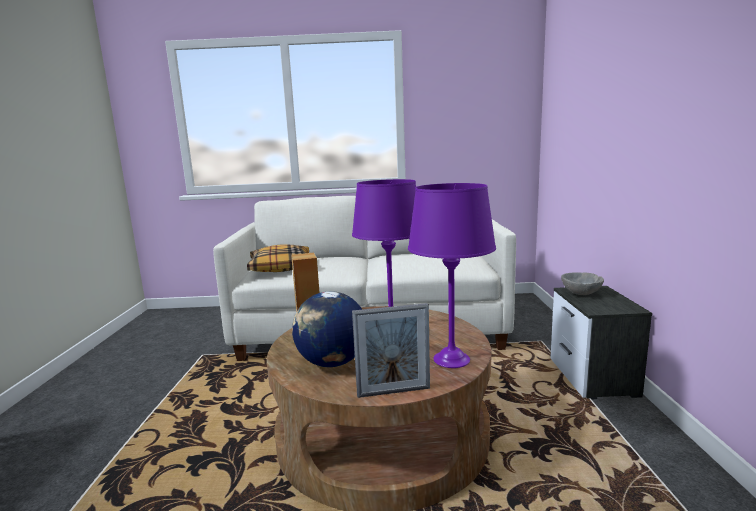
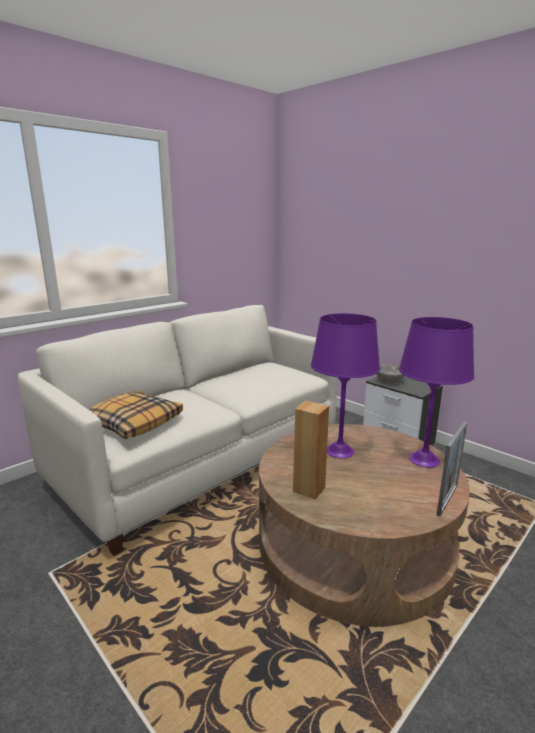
camera: 45 degrees left, 5 degrees up
globe [292,291,362,367] -> none

